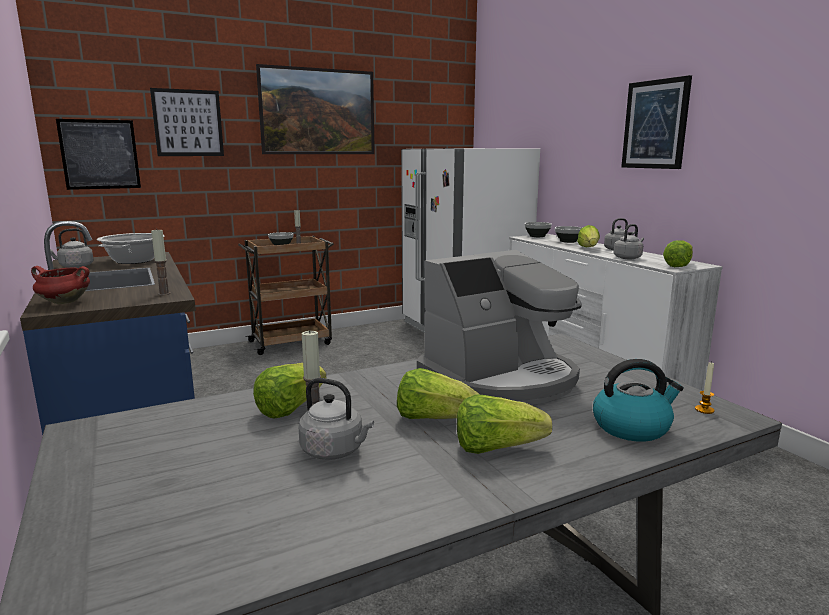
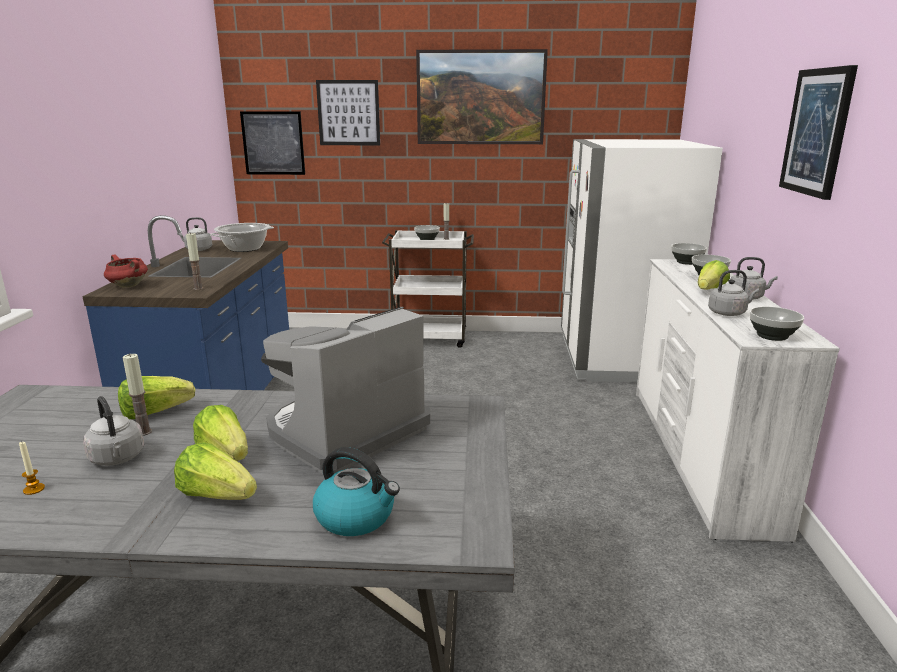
camera: 30 degrees right, 5 degrees up
brown cart [238,236,334,355] -> white cart [382,230,474,348]
coffee machine [417,250,582,405] -> coffee machine turned 135 degrees clockwise [261,307,430,474]
lettuce [663,240,693,267] -> bowl [749,306,804,341]
candle [695,361,714,414] -> candle moved to [19,442,45,495]

